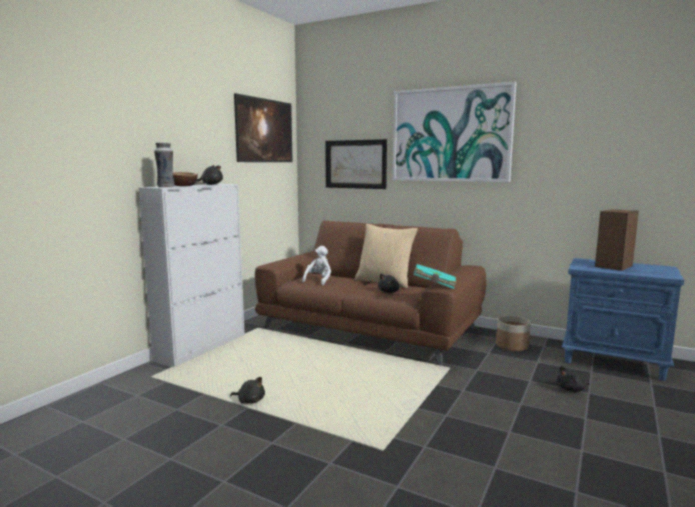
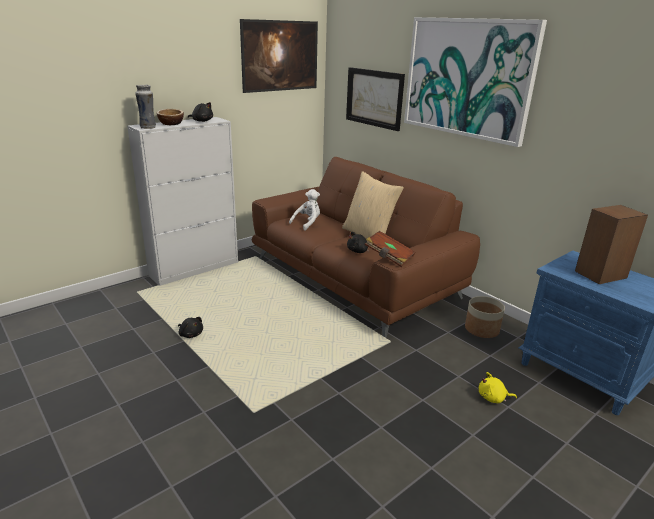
camera: 20 degrees right, 15 degrees up
turquoise book [414,264,457,289] -> brown book [365,231,415,267]
black plush toy [557,366,589,392] -> yellow plush toy [479,372,517,403]

